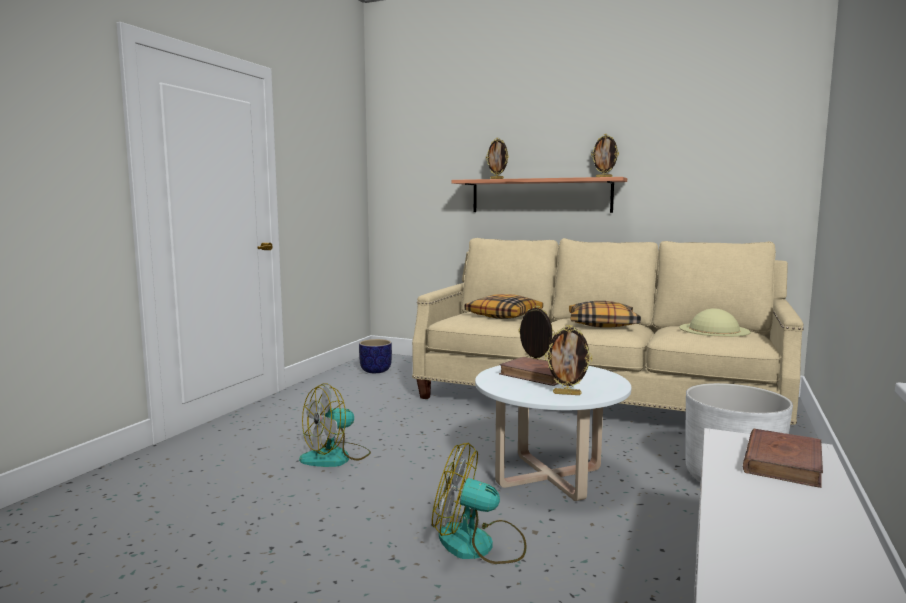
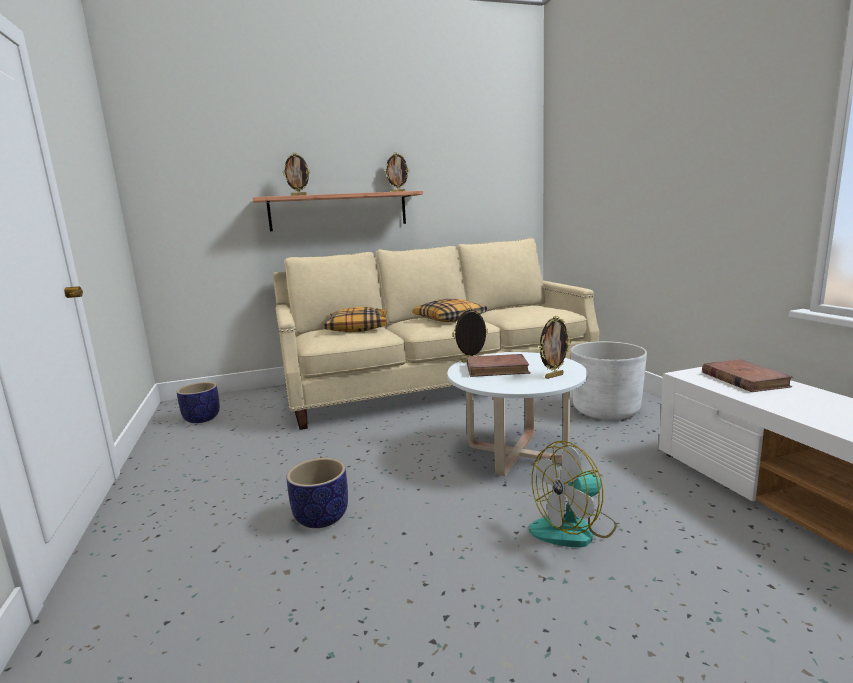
camera: 40 degrees left, 5 degrees up
fan [299,383,371,467] -> planter [286,458,348,528]
beige hat [679,308,751,337] -> none

